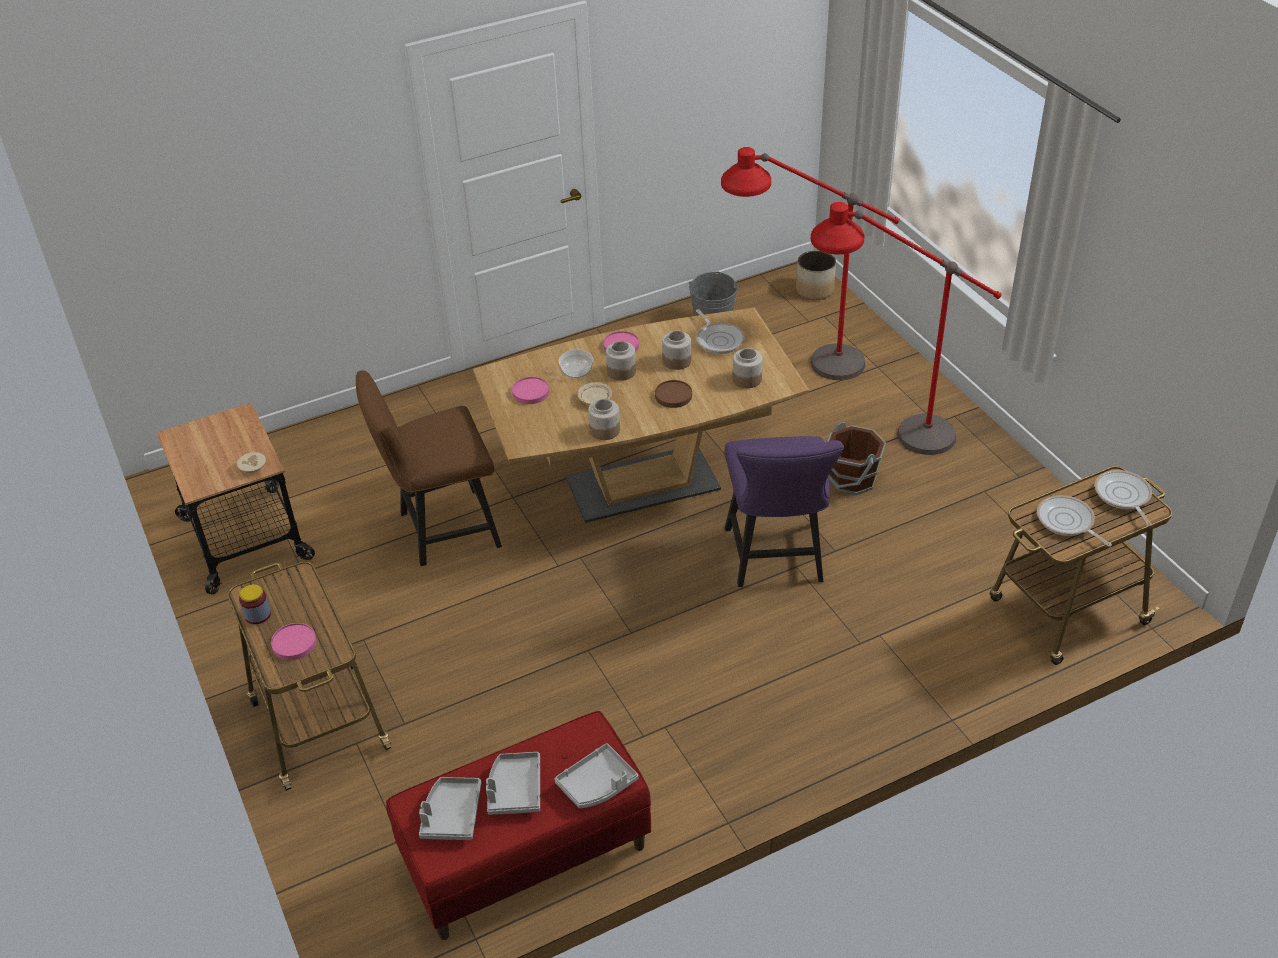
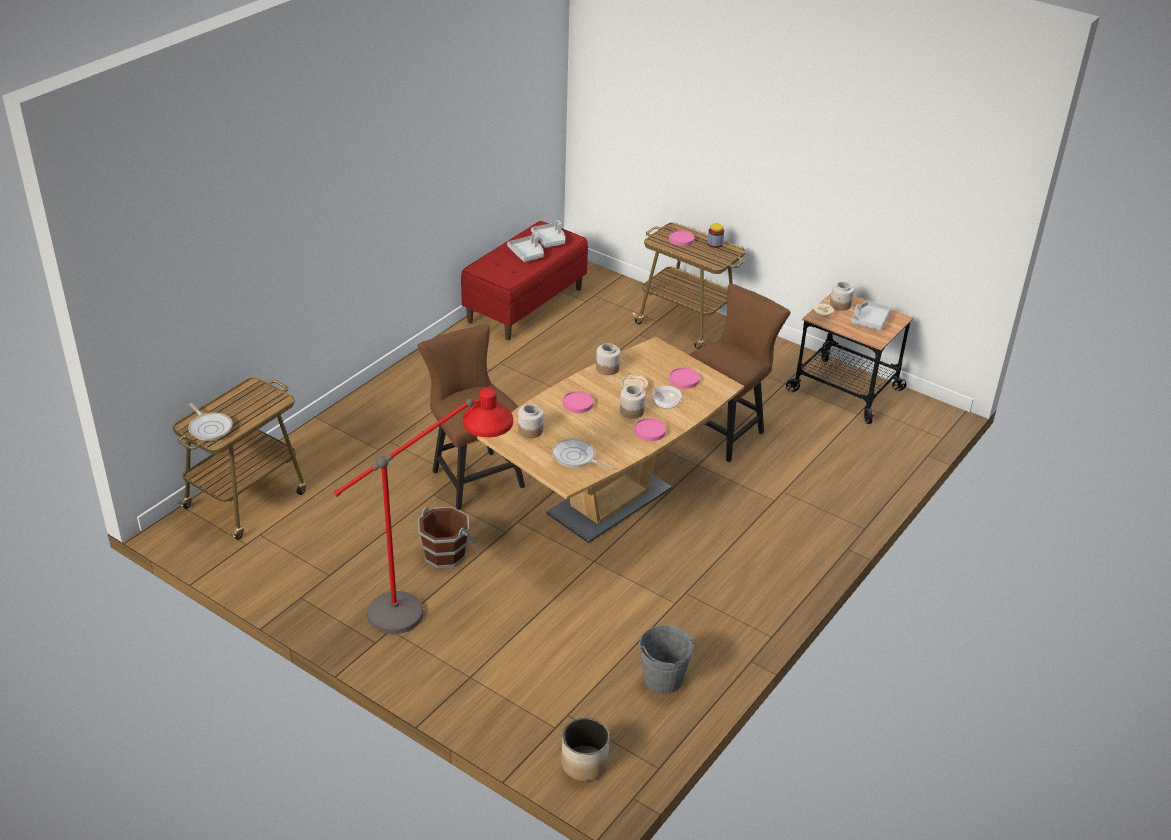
camera: 150 degrees right, 5 degrees down
grey tray [554,743,639,808] -> grey tray moved to [851,301,891,330]
brown plate [655,380,692,408] -> pink plate [563,391,593,413]
jar [662,330,691,370] -> jar moved to [830,282,854,311]
red floor lamp [721,147,900,380] -> none
purple chair [725,436,844,587] -> brown chair [417,324,525,510]
frying pan [1037,495,1112,547] -> none

